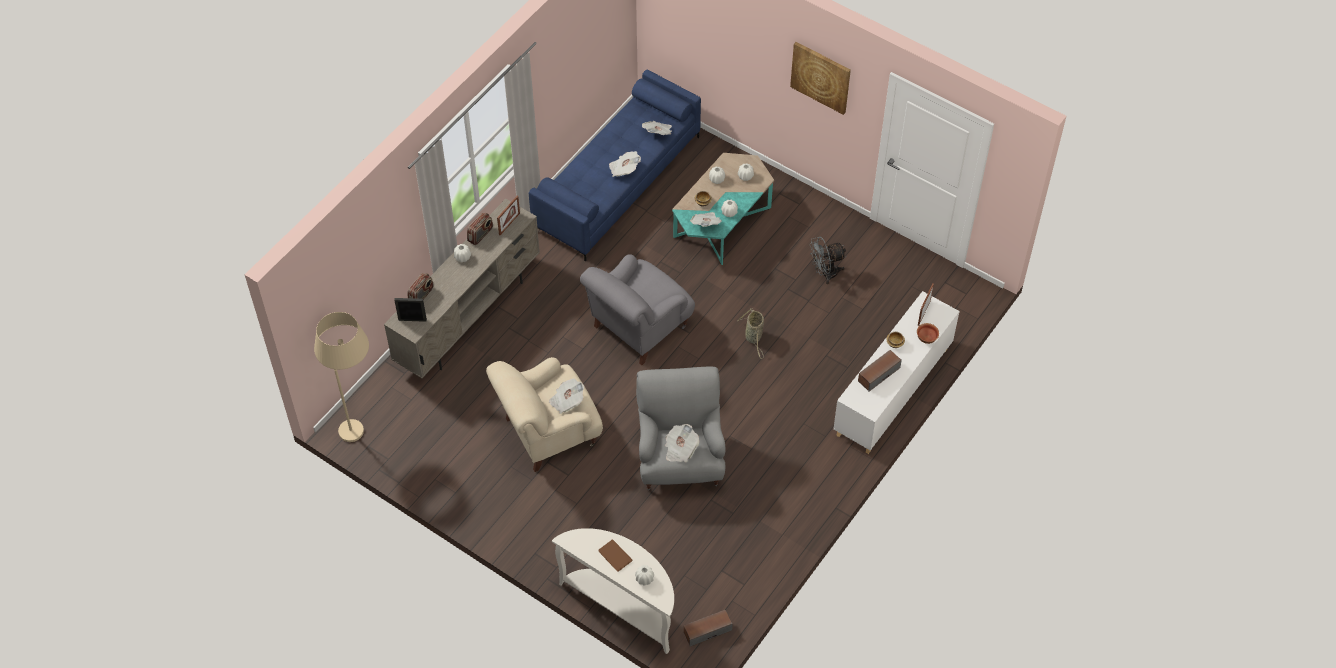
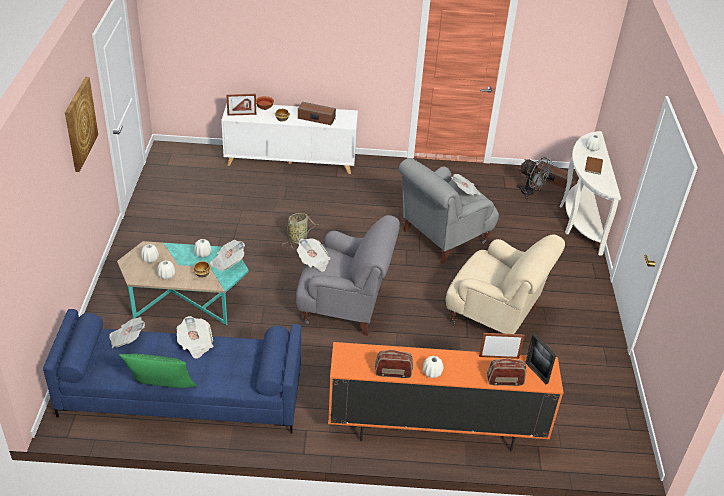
camera: 125 degrees left, 15 degrees down
beige floor lamp [314,312,369,442] -> none
beige tv stand [384,199,540,378] -> orange tv stand [328,342,563,451]
picture frame [497,196,520,235] -> picture frame moved to [479,333,525,359]
newspaper [549,378,584,414] -> newspaper moved to [297,238,331,272]
grey fan [809,237,846,284] -> grey fan moved to [516,157,554,200]
none -> green pillow [119,354,197,388]

